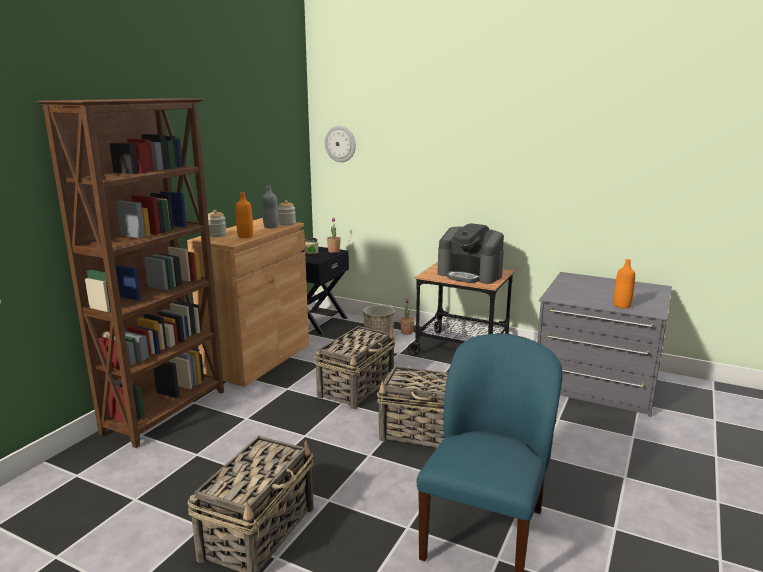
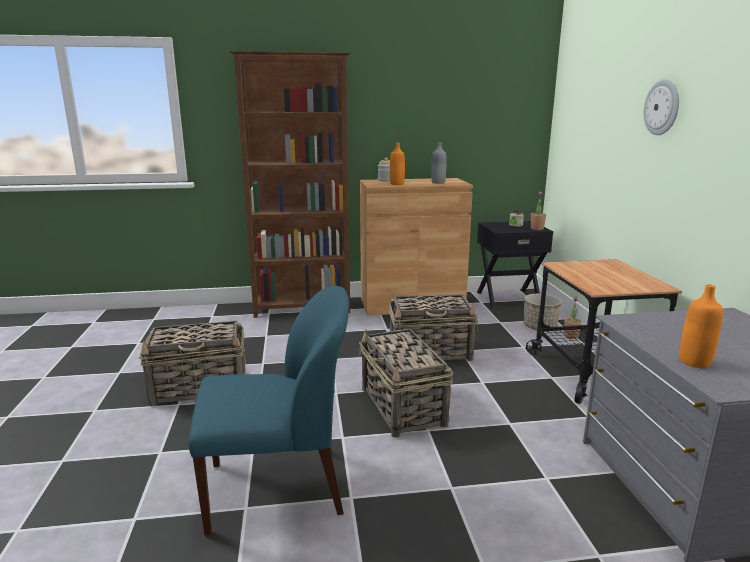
camera: 55 degrees right, 0 degrees up
jar [278,200,296,225] -> none
wall clock [325,126,356,162] -> wall clock moved to [644,79,679,135]
coffee machine [438,223,504,284] -> none

